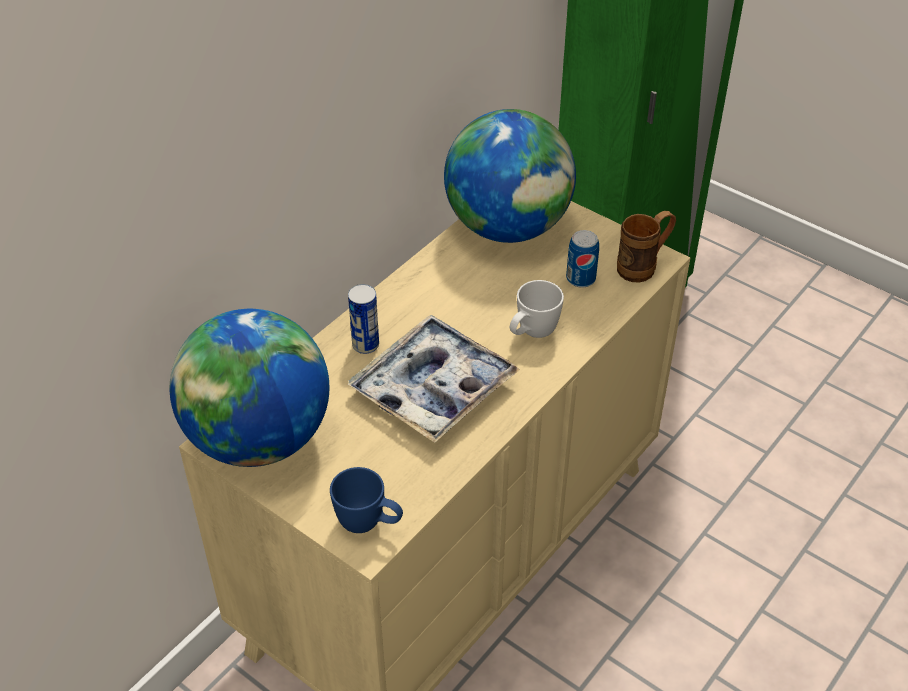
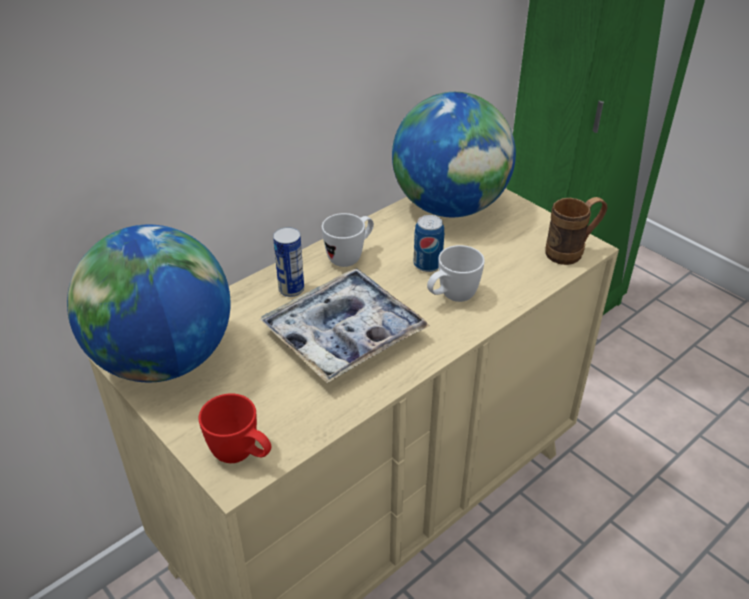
camera: 10 degrees right, 5 degrees down
blue mug [330,467,403,533] -> red mug [199,393,272,463]
can [566,230,599,288] -> can moved to [414,215,444,272]
none -> white mug [322,213,374,267]

